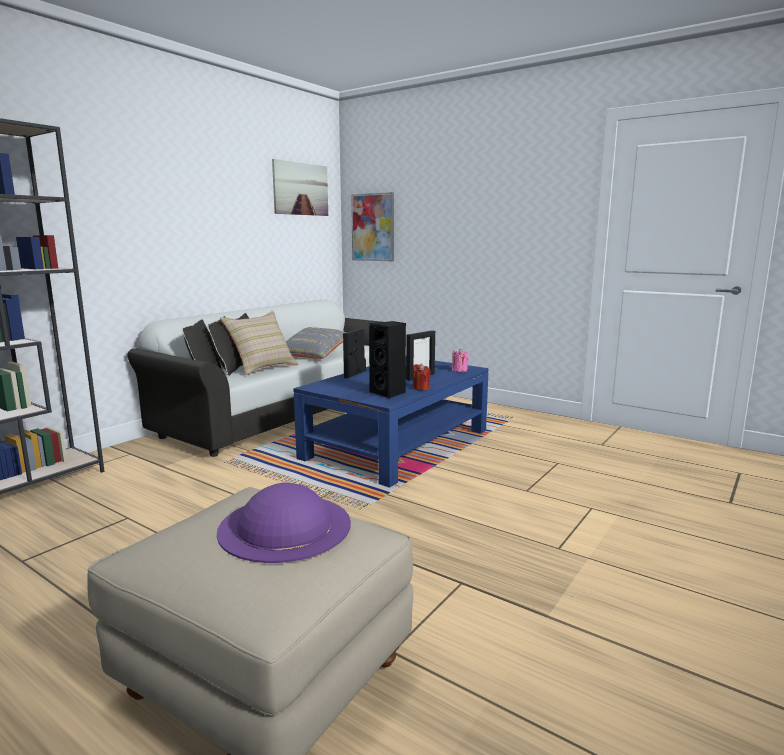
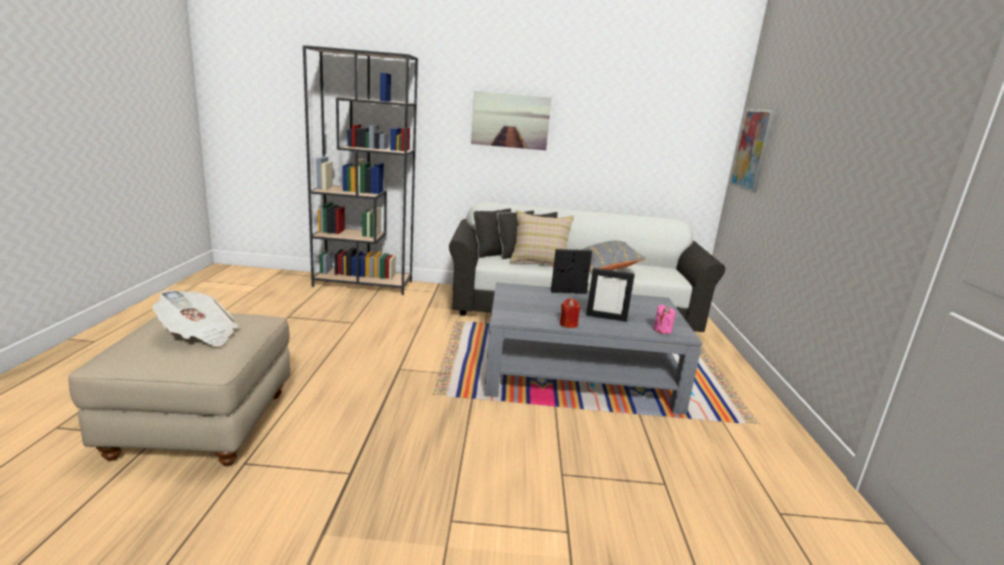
camera: 55 degrees right, 5 degrees up
purple hat [217,483,351,563] -> newspaper [152,290,239,346]
picture [272,159,328,216] -> picture moved to [471,91,552,150]
blue coffee table [293,361,489,488] -> grey coffee table [484,282,702,414]
black speaker [369,321,406,399] -> none

